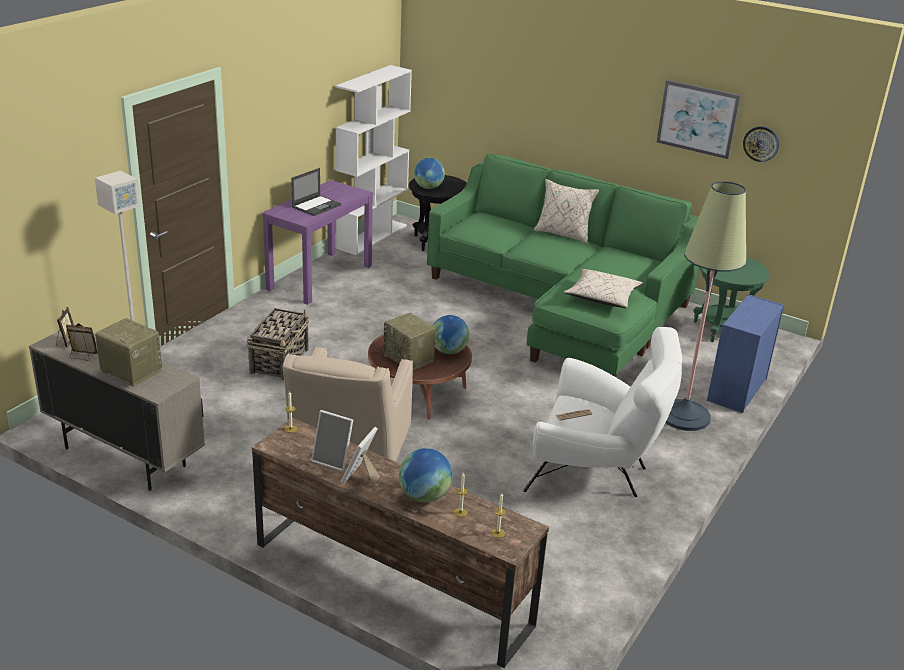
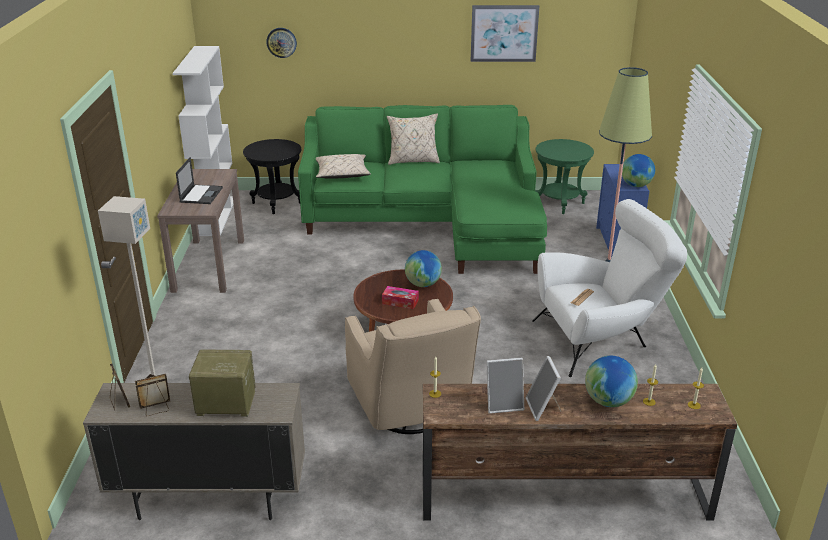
camera: 30 degrees left, 0 degrees up
basket [247,308,309,380] -> none
purple console table [262,180,373,305] -> brown console table [157,169,244,293]
radio [384,313,436,370] -> tissue box [382,286,419,309]
globe [414,158,445,189] -> globe moved to [622,154,655,187]
beige pillow [564,269,642,308] -> beige pillow moved to [316,154,371,179]
wall clock [743,126,779,162] -> wall clock moved to [266,28,297,58]

